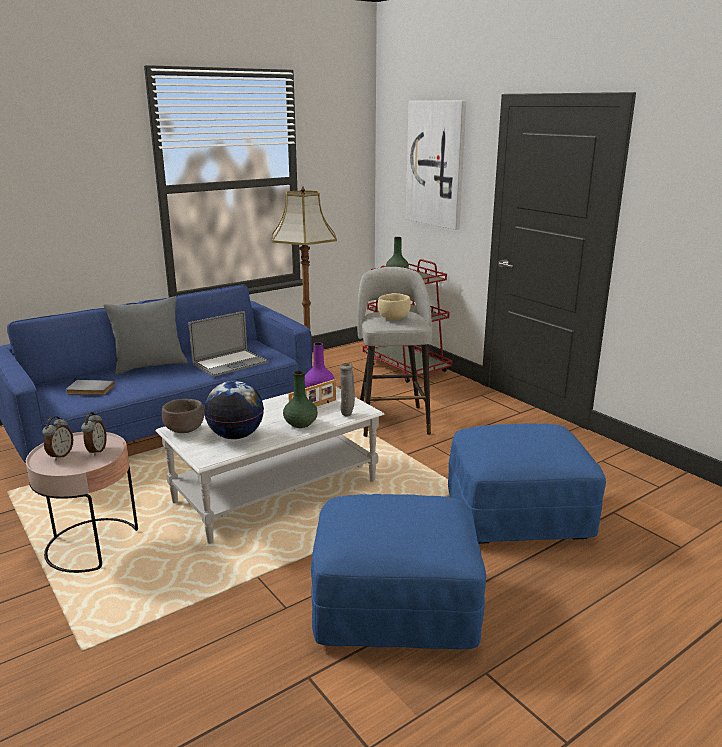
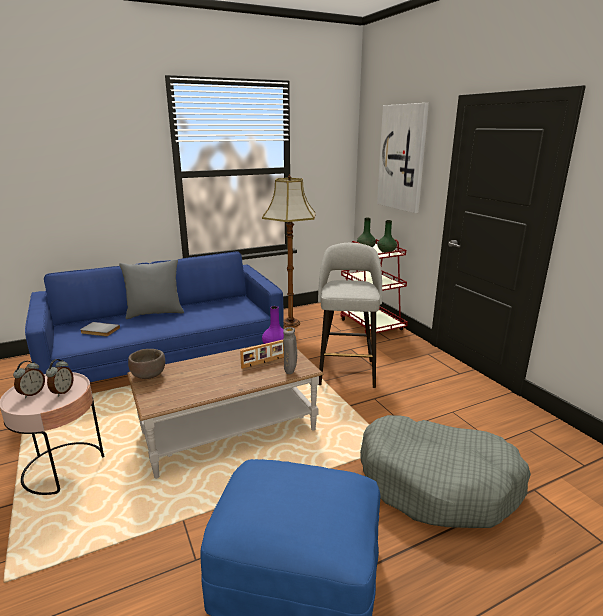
camera: 10 degrees right, 0 degrees up
white coffee table [155,387,385,544] -> brown coffee table [127,344,324,479]
laptop [189,311,268,377] -> none
globe [204,381,264,439] -> none
green vase [283,371,318,428] -> green vase moved to [377,220,397,253]
beige bowl [378,293,411,320] -> none
blue ottoman [448,423,606,544] -> grey dog bed [360,415,531,528]

